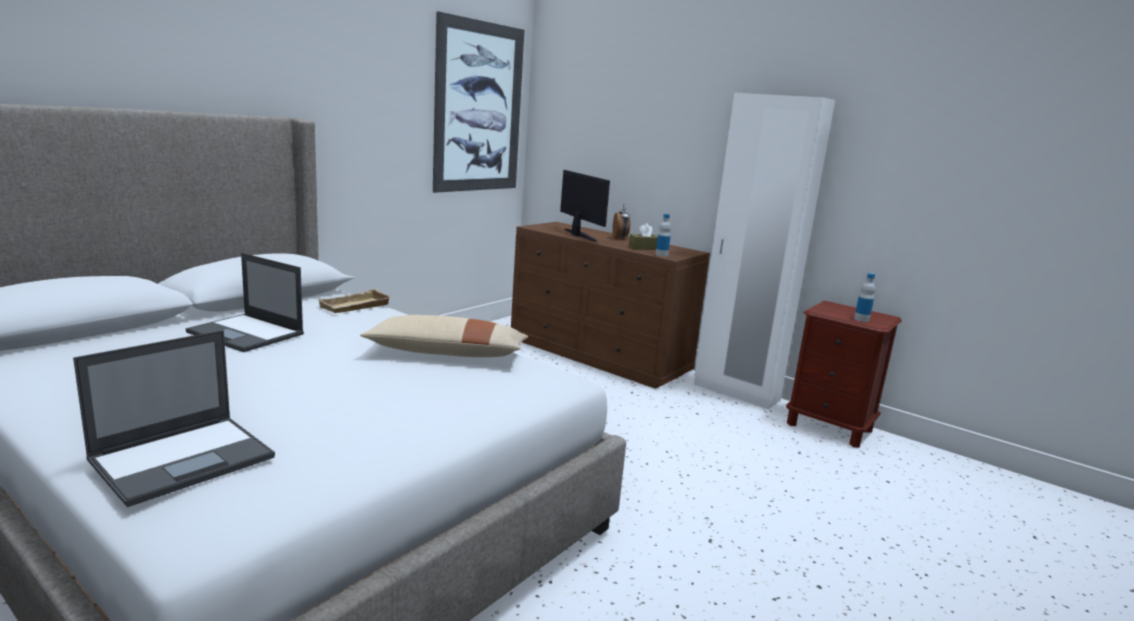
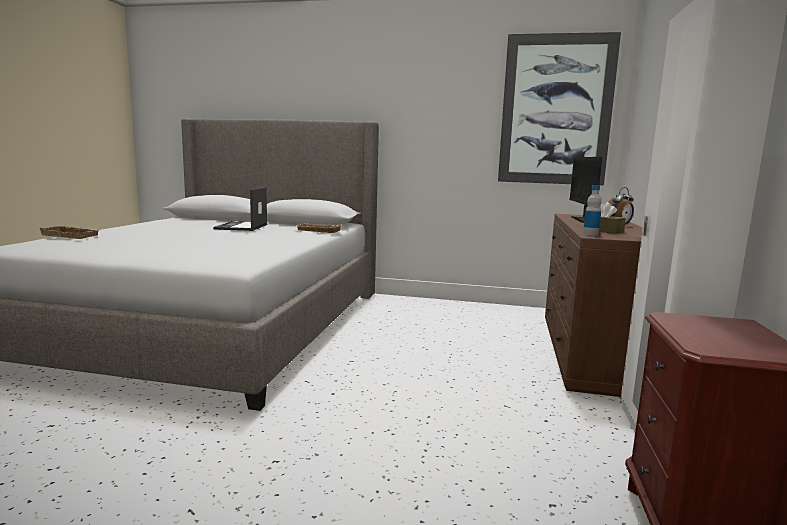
camera: 65 degrees right, 5 degrees down
laptop [73,330,275,507] -> beige tray [37,225,98,239]
beige pillow [360,315,528,357] -> none
monitor [560,170,610,241] -> monitor turned 150 degrees clockwise [570,157,602,223]
bottle [854,273,875,322] -> none

